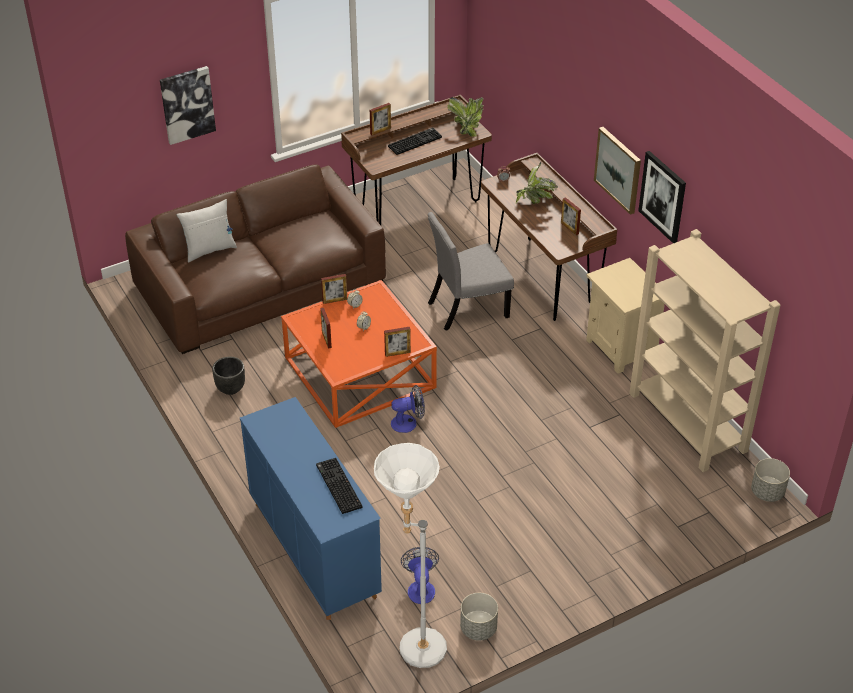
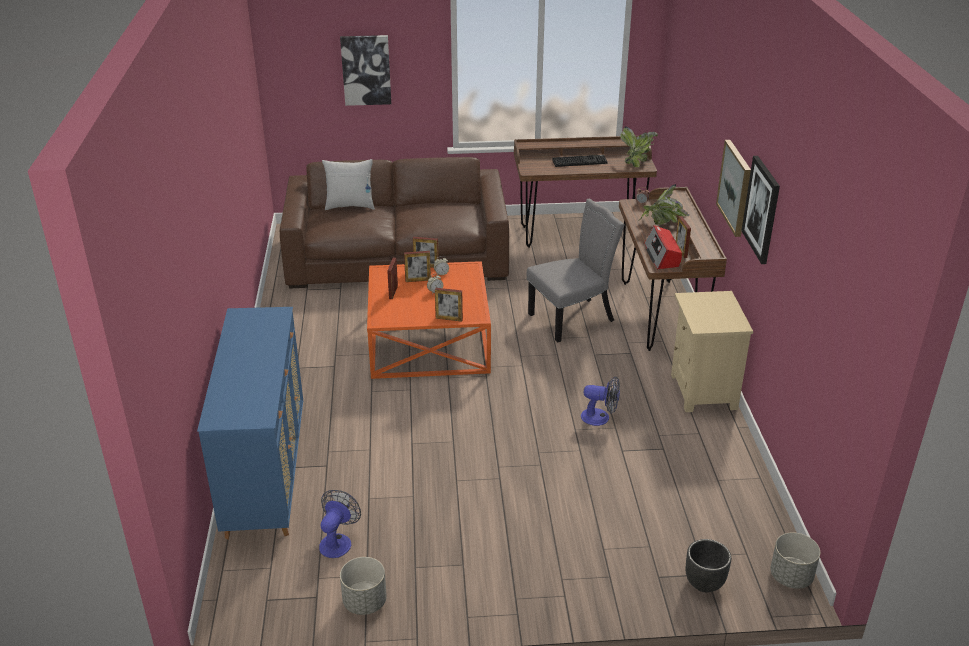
camera: 25 degrees right, 10 degrees down
black planter [212,357,245,395] -> black planter moved to [686,539,731,592]
keyboard [316,458,363,514] -> none
picture frame [370,103,391,135] -> picture frame moved to [404,251,431,282]
white floor lamp [374,443,447,668] -> none
fan [391,385,425,433] -> fan moved to [581,376,620,426]
grey chair [428,212,514,330] -> grey chair turned 150 degrees clockwise [526,199,625,342]
beige bookcase [629,229,781,472] -> none
none -> radio [644,225,682,269]

